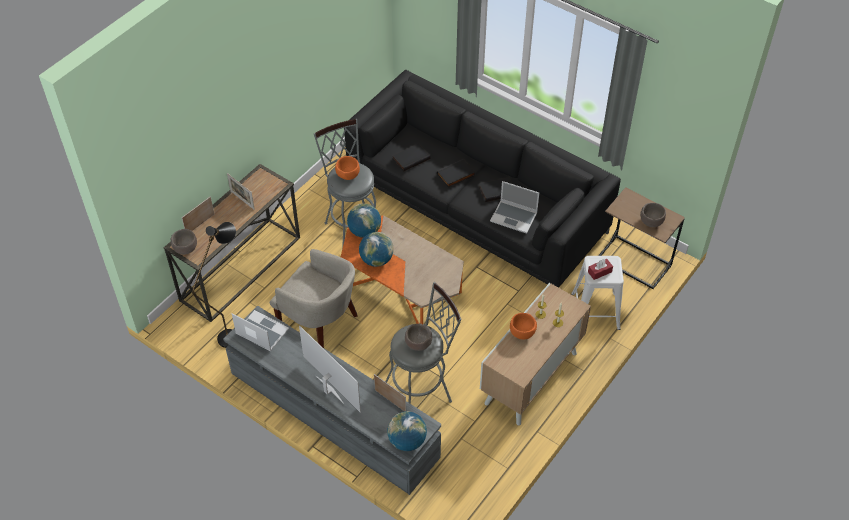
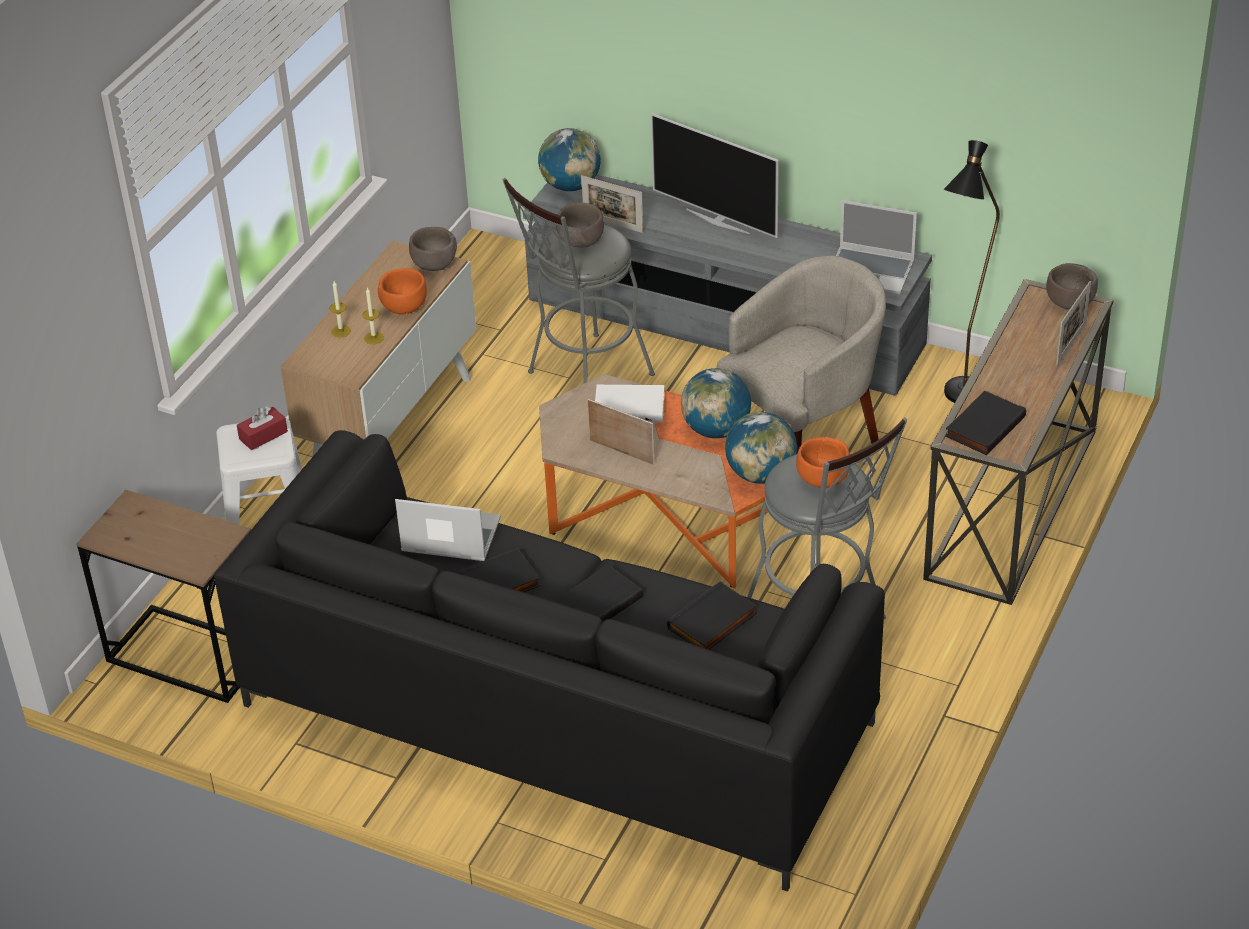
camera: 170 degrees right, 10 degrees down
picture frame [227,173,255,210] -> picture frame moved to [588,399,654,465]
beige armchair [270,249,358,348] -> beige armchair turned 120 degrees clockwise [717,256,886,453]
brown bowl [640,203,666,227] -> brown bowl moved to [409,227,457,271]
none -> white book [595,384,665,422]
none -> black book [945,391,1026,455]

